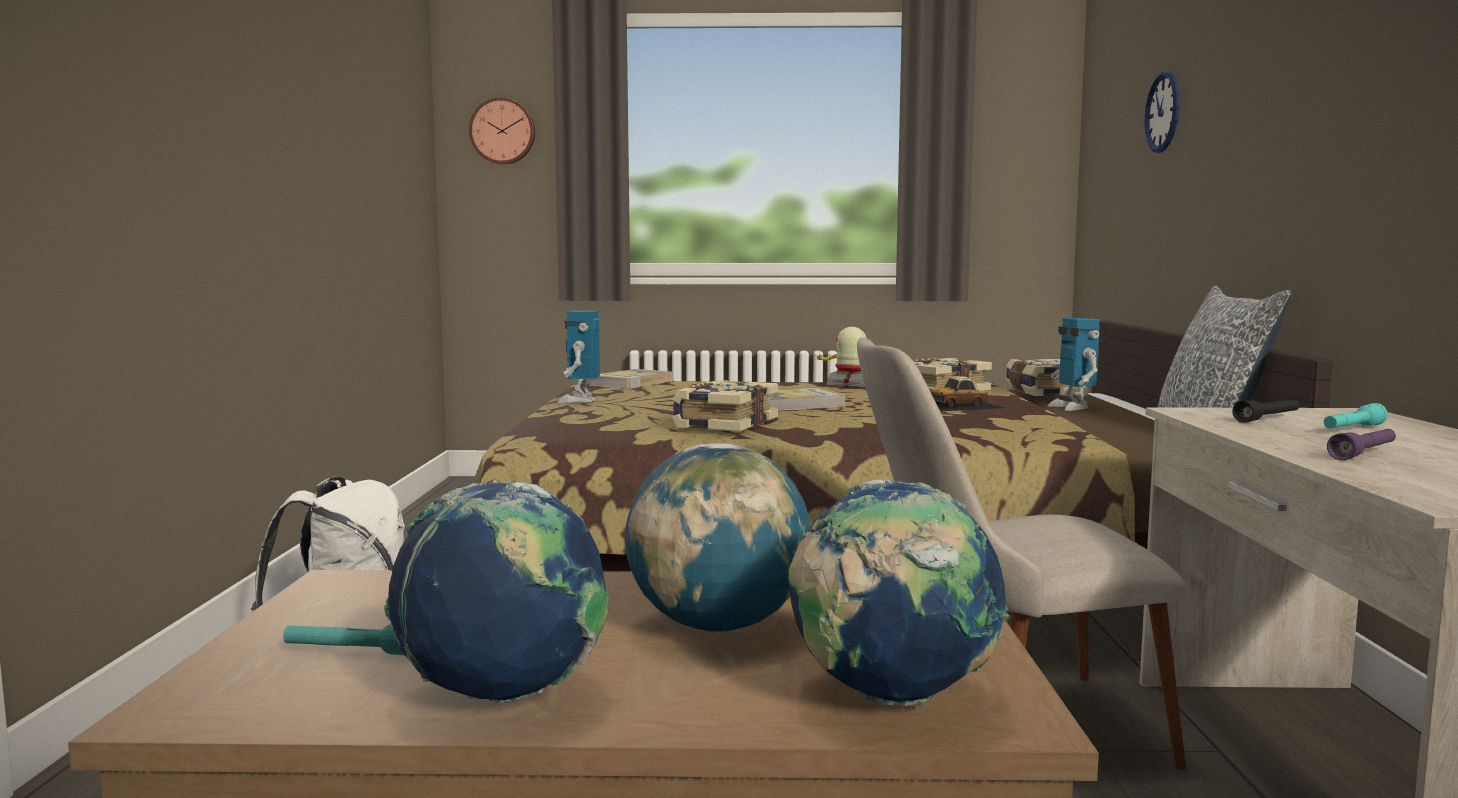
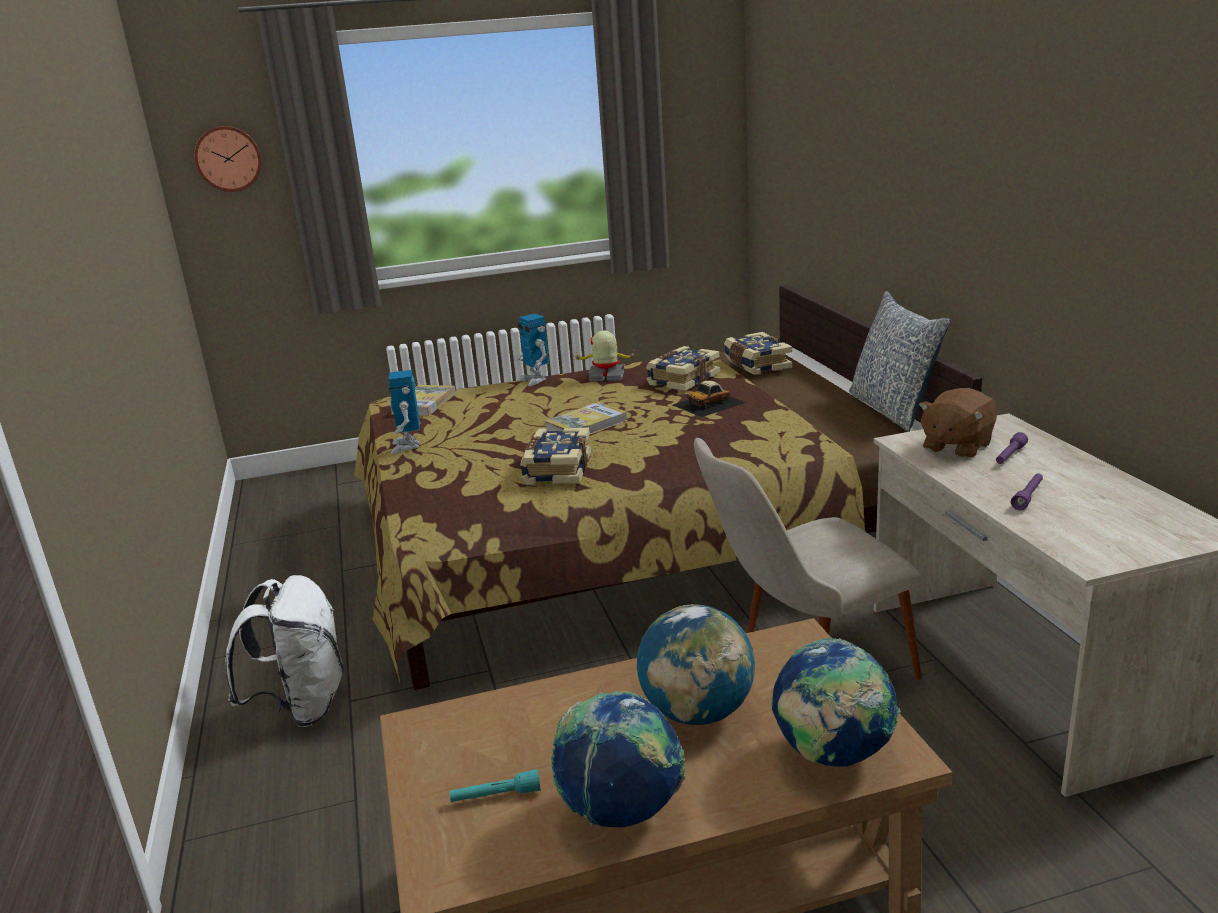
camera: 15 degrees left, 15 degrees up
toy robot [1048,318,1100,411] -> toy robot moved to [517,314,549,386]
wall clock [1145,72,1180,153] -> none
black flashlight [1232,399,1300,423] -> brown plush toy [919,388,997,459]
turquoise flashlight [1324,403,1388,429] -> purple flashlight [996,432,1028,464]

